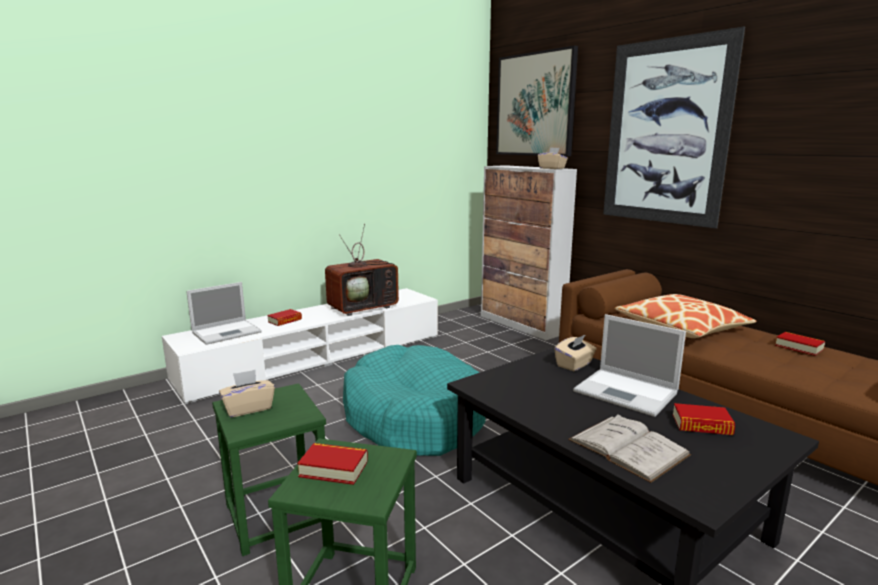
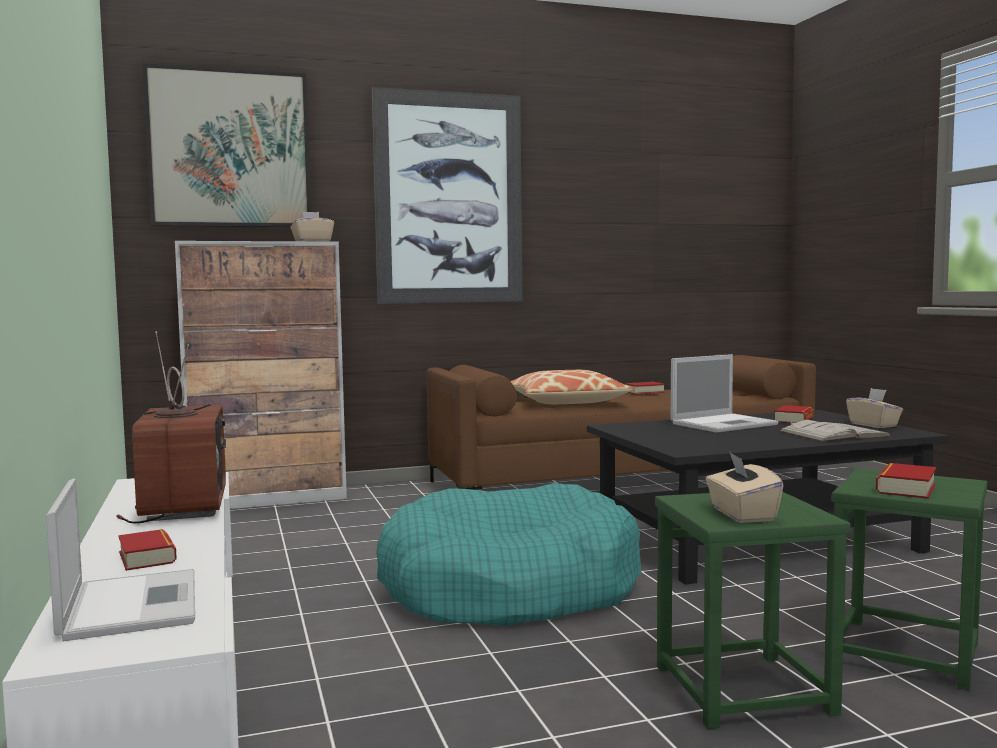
camera: 70 degrees left, 10 degrees down
beige tissue box [554,334,596,371] -> beige tissue box moved to [846,388,903,428]

